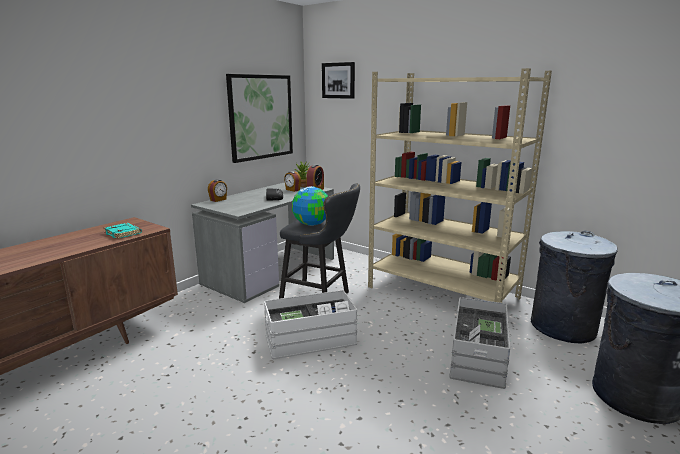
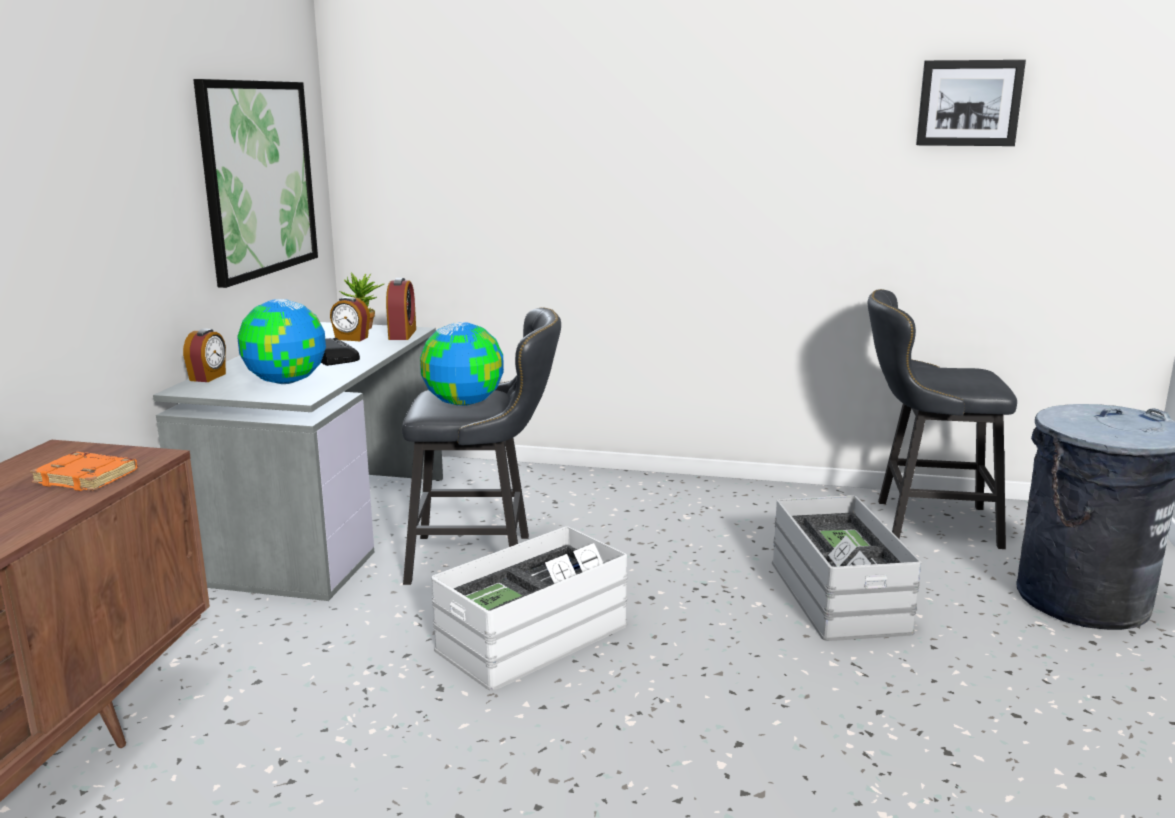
camera: 25 degrees left, 0 degrees up
turquoise book [104,223,142,239] -> orange book [30,452,137,491]
picture [322,62,355,99] -> picture moved to [916,60,1026,146]
beige bookcase [368,68,552,303] -> none
grey trash can [531,231,618,343] -> grey stool [868,289,1017,549]
none -> globe [237,299,326,384]

